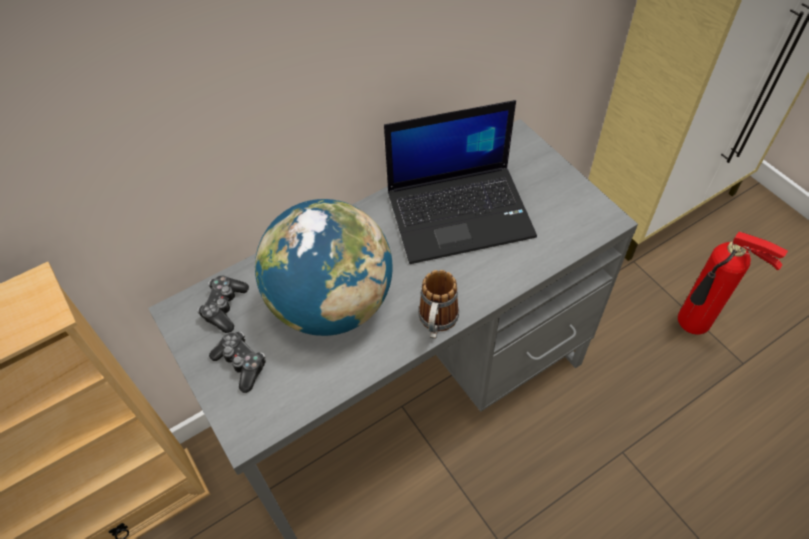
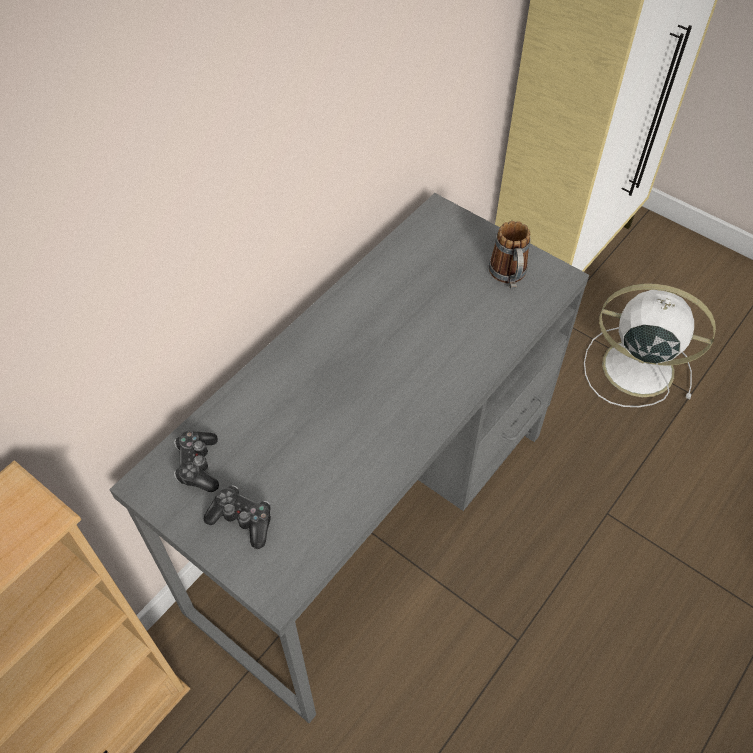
camera: 20 degrees left, 0 degrees up
globe [255,199,393,336] -> none
laptop [384,100,537,264] -> none
mug [418,270,459,339] -> mug moved to [489,221,530,289]
fire extinguisher [678,231,788,335] -> white fan [584,284,716,407]

